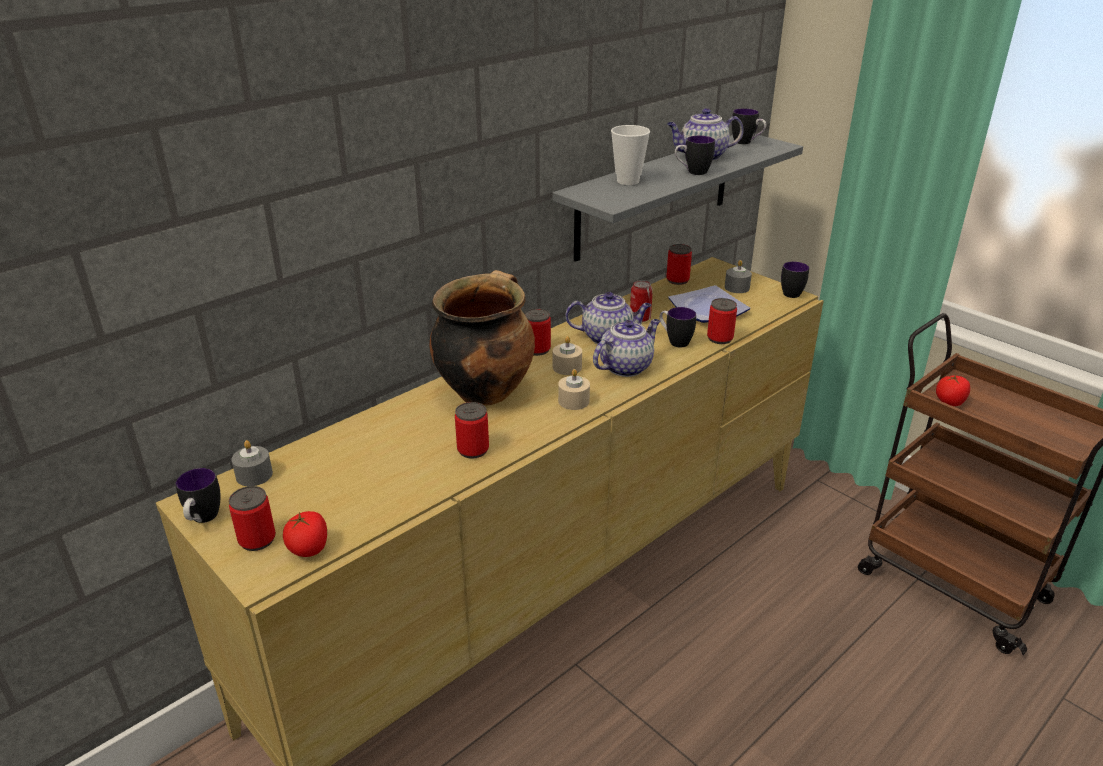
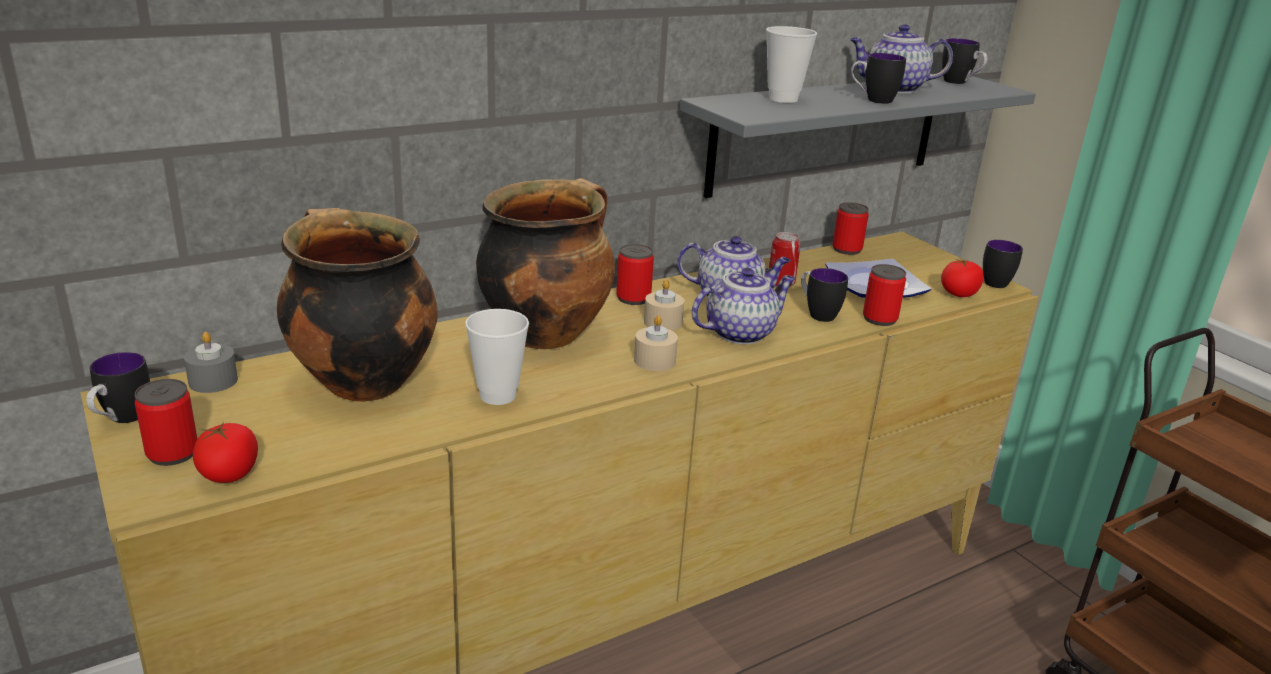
camera: 10 degrees right, 5 degrees down
can [455,402,489,459] -> cup [465,309,529,405]
grey candle [725,260,752,293] -> none
tomato [936,375,970,406] -> tomato moved to [941,259,984,297]
none -> cooking pot [277,208,438,402]

